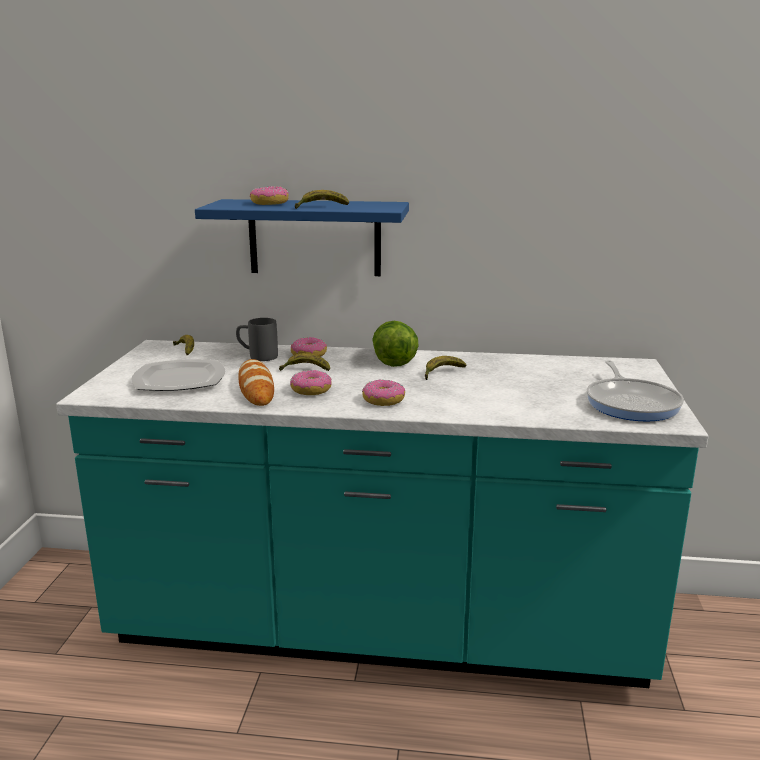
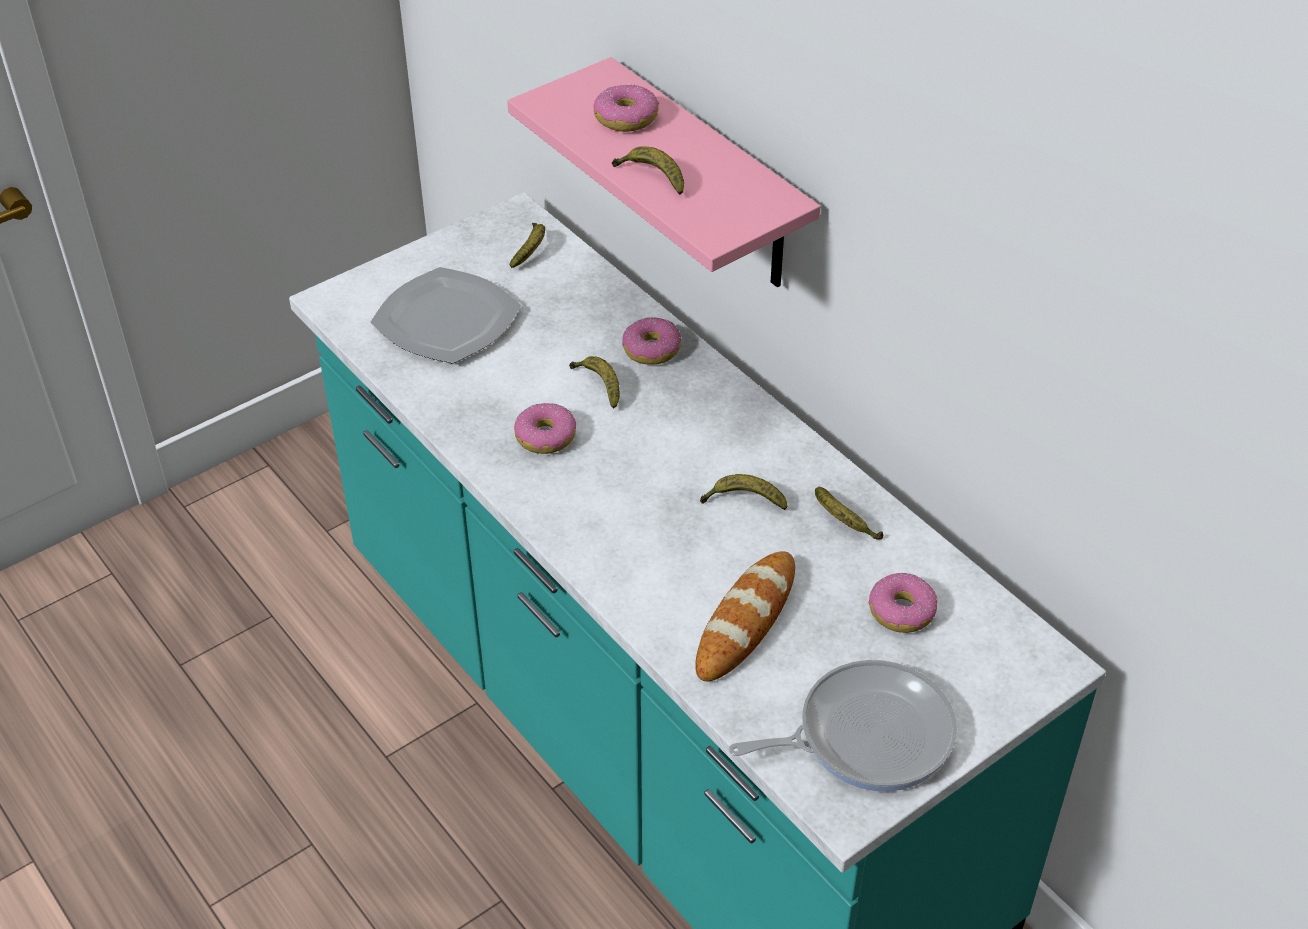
camera: 45 degrees right, 25 degrees up
blue shelf [195,199,409,276] -> pink shelf [507,57,820,288]
grey mug [236,318,278,361] -> none
bread [239,359,274,406] -> bread moved to [695,551,795,681]
donut [362,380,405,406] -> donut moved to [869,573,938,633]
lettuce [372,321,419,367] -> none
frying pan [587,360,684,422] -> frying pan turned 150 degrees counterclockwise [729,660,957,792]
none -> banana [815,487,883,540]

